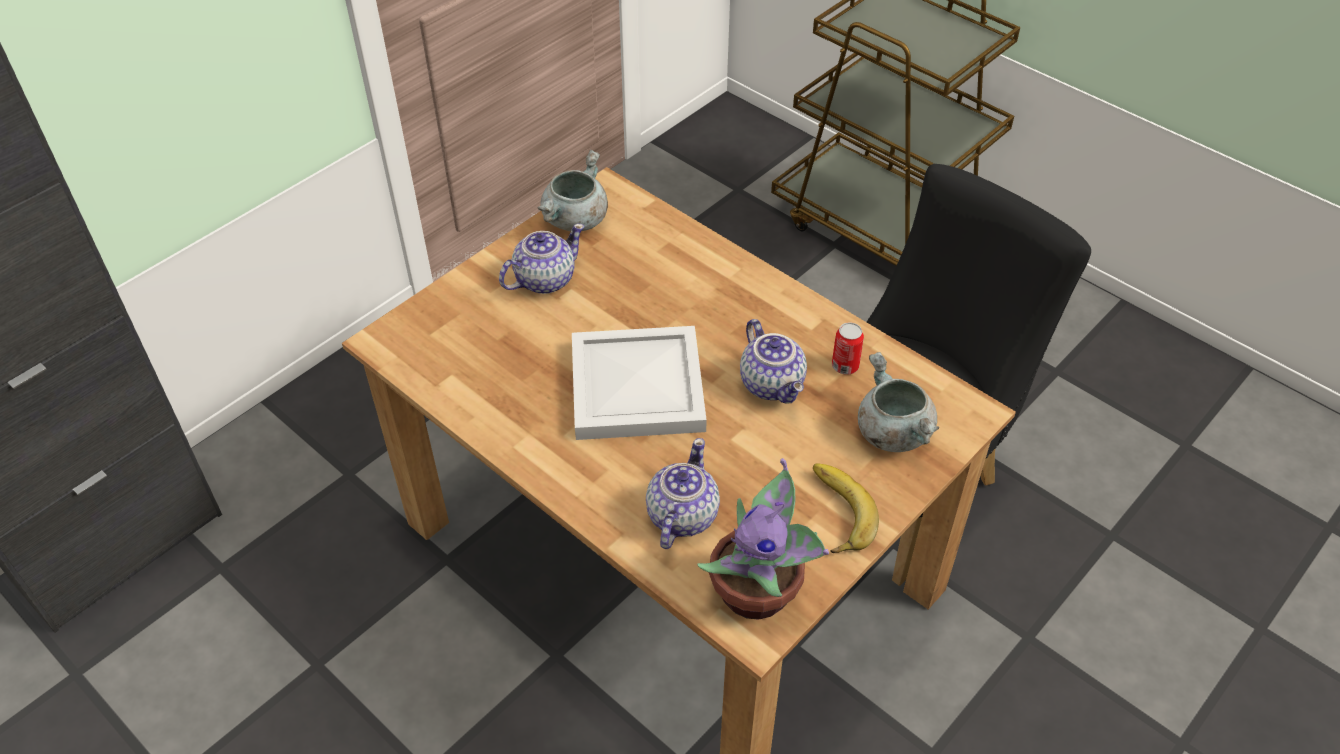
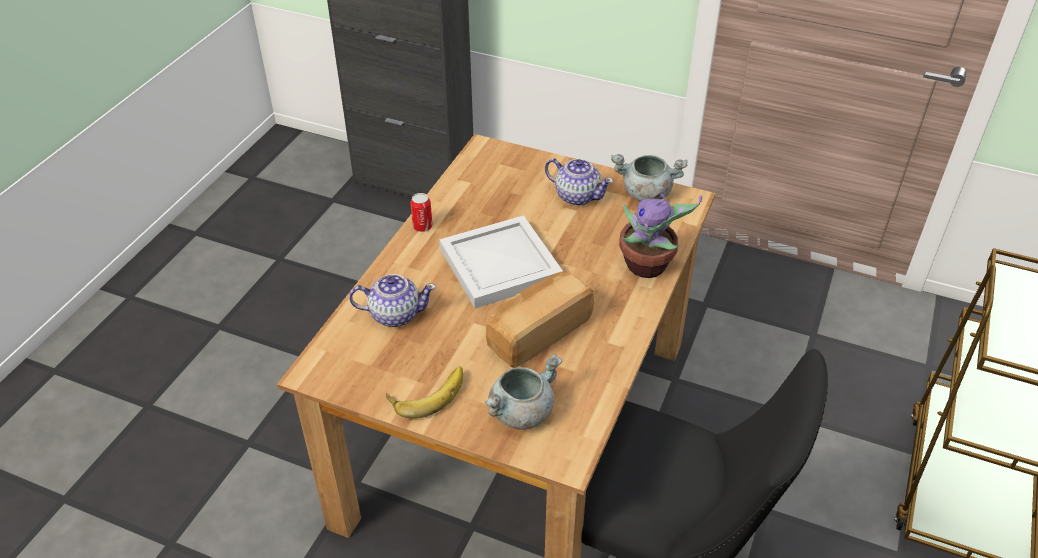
camera: 70 degrees right, 5 degrees down
potted plant [697,458,829,620] -> potted plant moved to [619,194,702,278]
teapot [740,319,807,404] -> bread [486,271,594,368]
can [832,322,864,375] -> can moved to [411,193,433,232]

